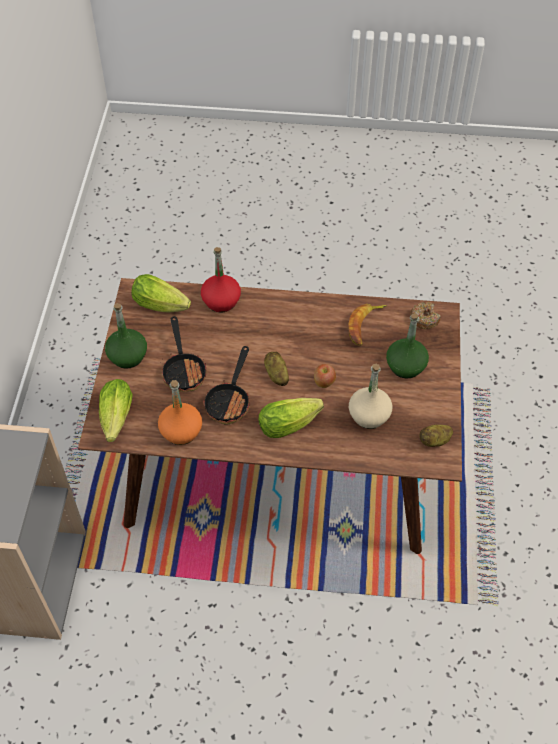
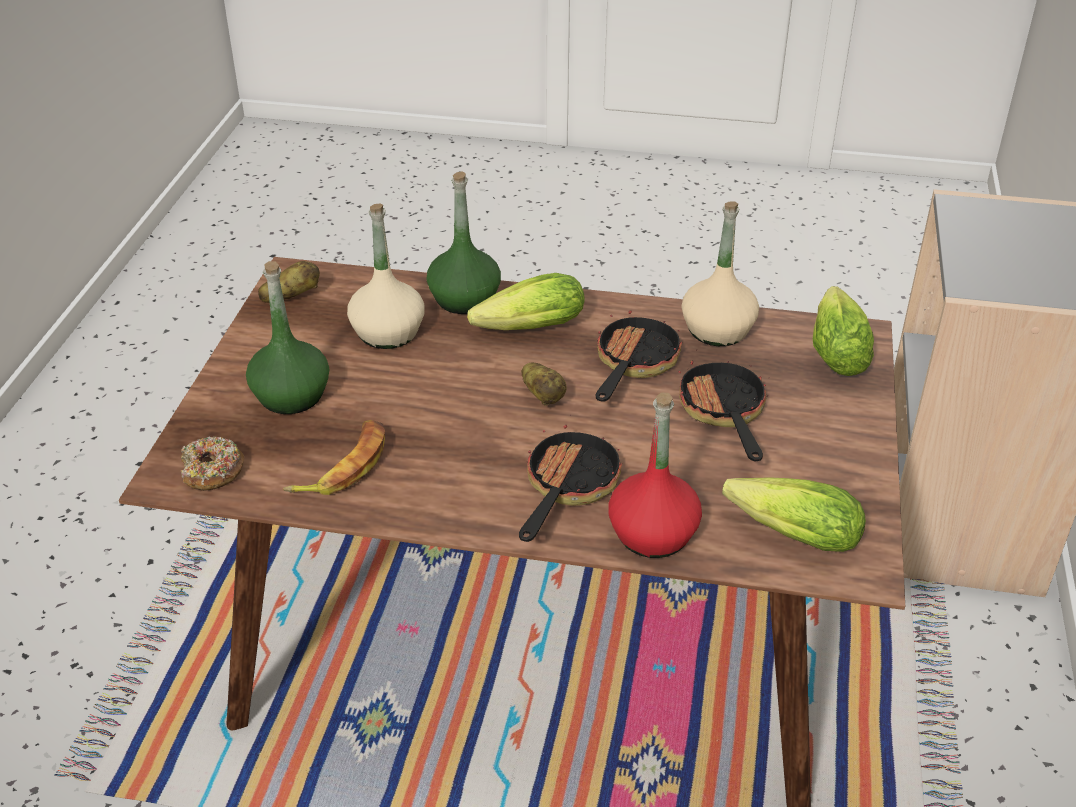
camera: 175 degrees left, 15 degrees down
green bottle [105,303,147,369] -> green bottle moved to [427,171,501,314]
orange bottle [158,380,202,445] -> beige bottle [682,201,759,346]
apple [314,364,336,388] -> none
none -> frying pan [519,415,622,542]

